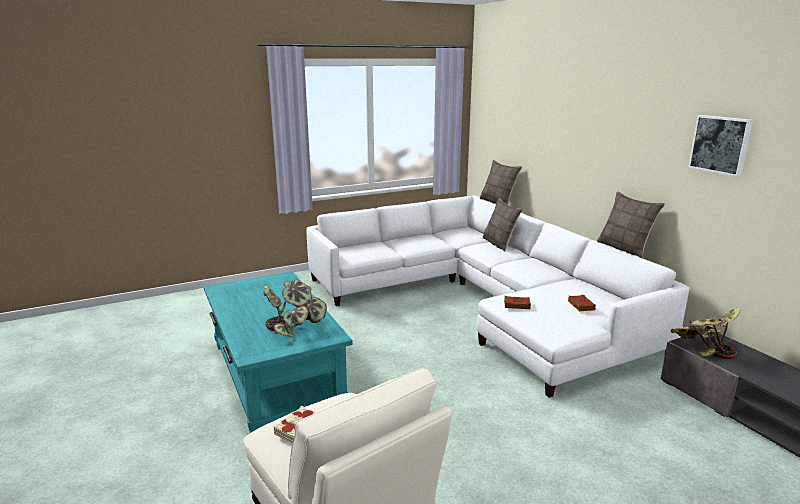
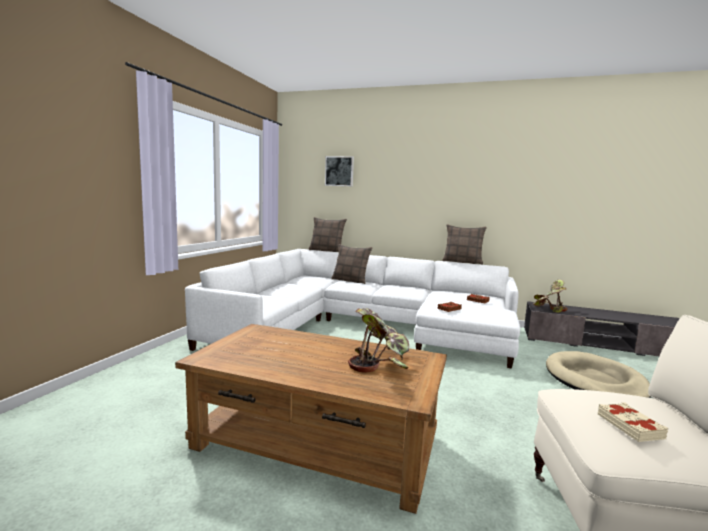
camera: 45 degrees left, 10 degrees down
turquoise coffee table [204,271,352,433] -> brown coffee table [175,324,447,514]
picture [688,115,753,177] -> picture moved to [325,156,354,186]
none -> beige dog bed [546,351,651,398]

